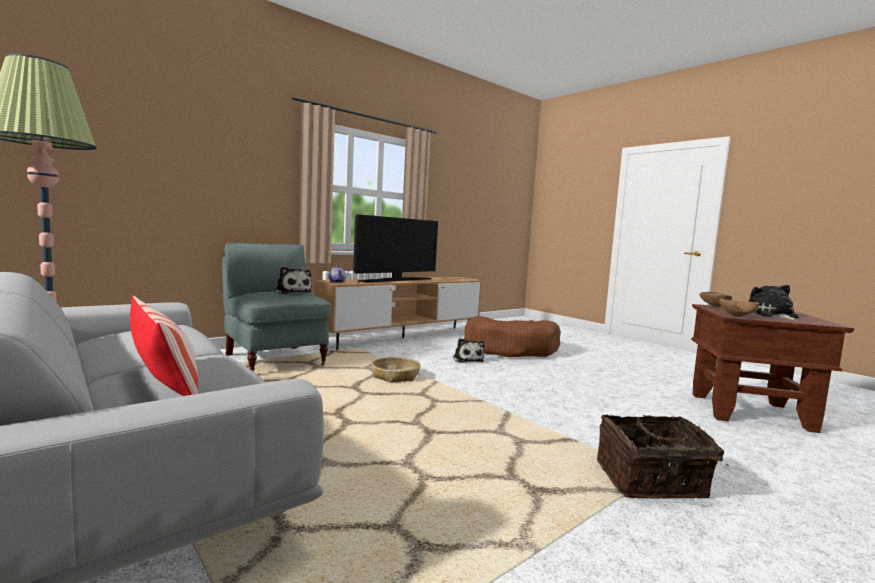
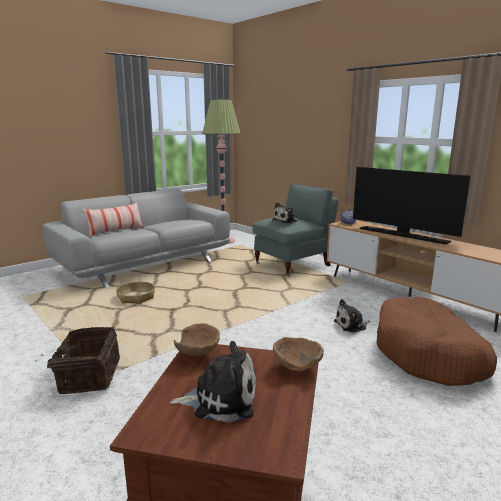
camera: 90 degrees right, 10 degrees up
basket [372,357,421,383] -> basket moved to [116,282,155,304]

